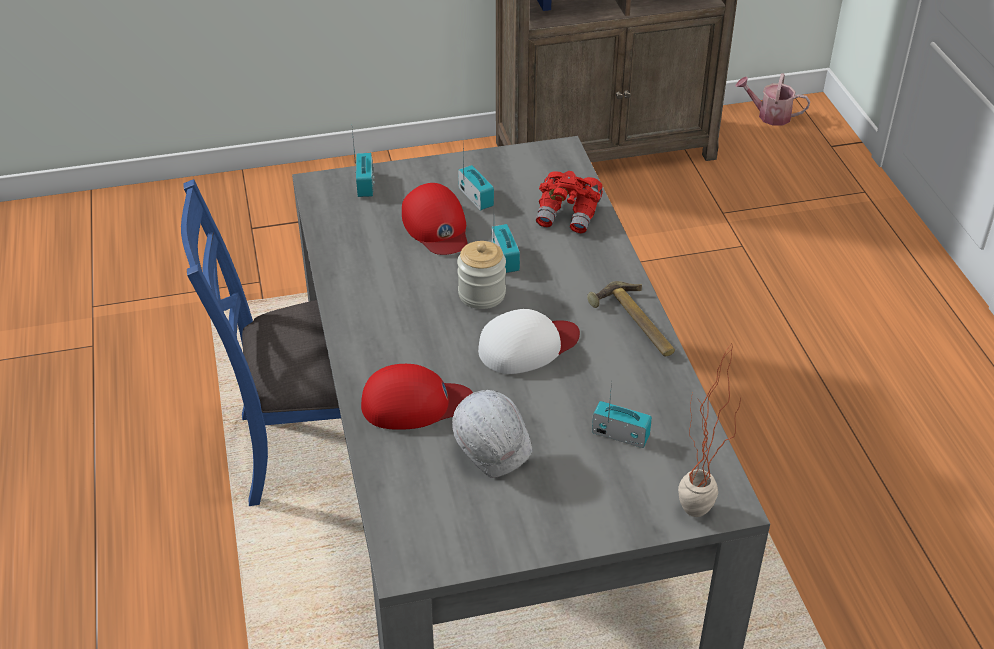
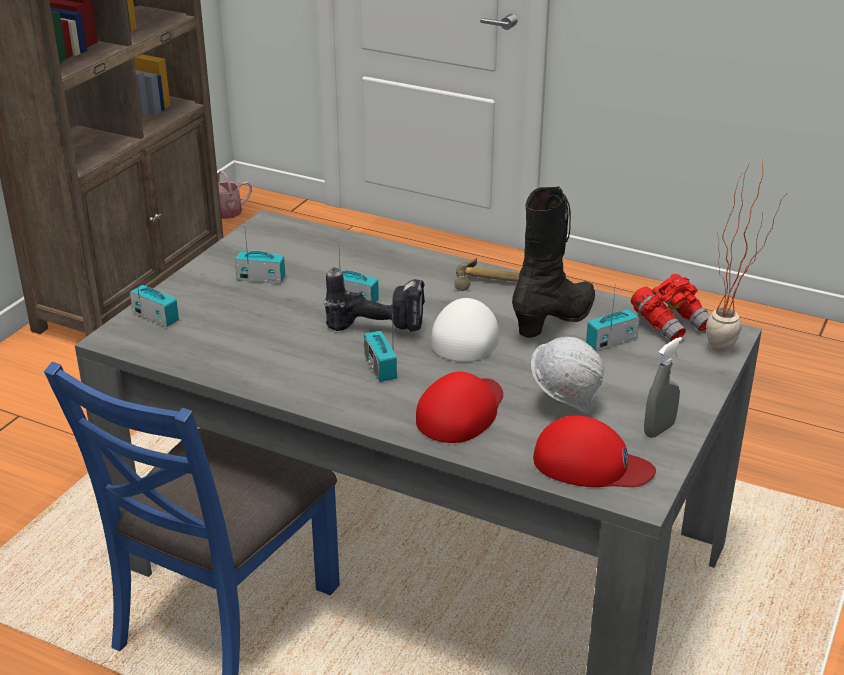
camera: 50 degrees left, 10 degrees down
red cap [402,183,467,255] -> red cap moved to [533,416,656,487]
jar [457,241,506,309] -> power drill [324,267,425,331]
red binoculars [536,171,603,234] -> red binoculars moved to [631,274,710,341]
none -> radio [364,304,397,382]
none -> black boot [512,186,595,338]
none -> grey spray bottle [644,337,682,438]

